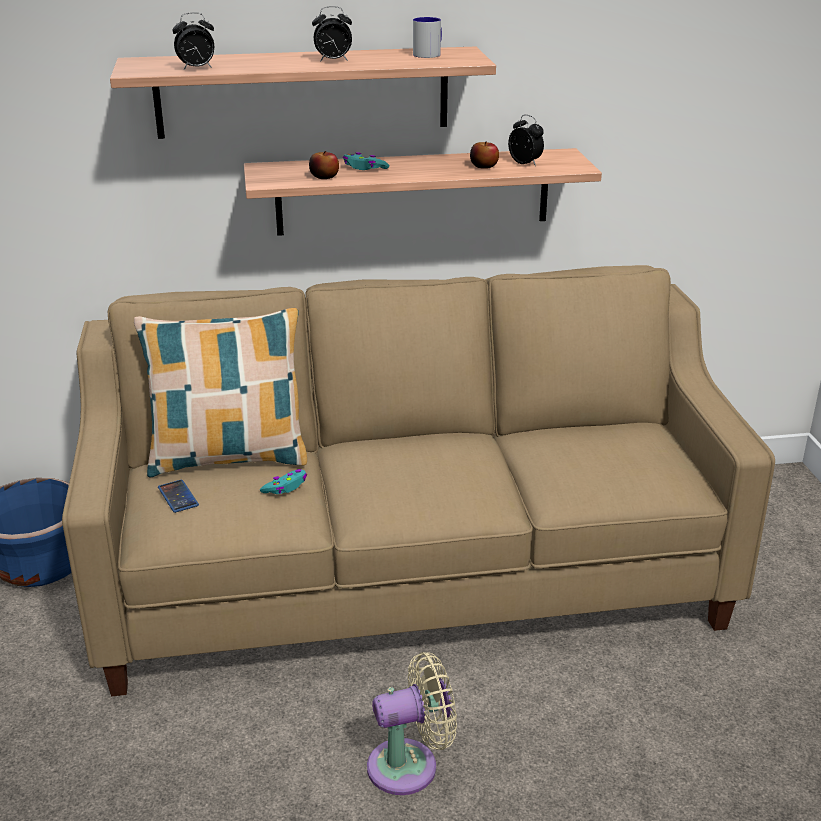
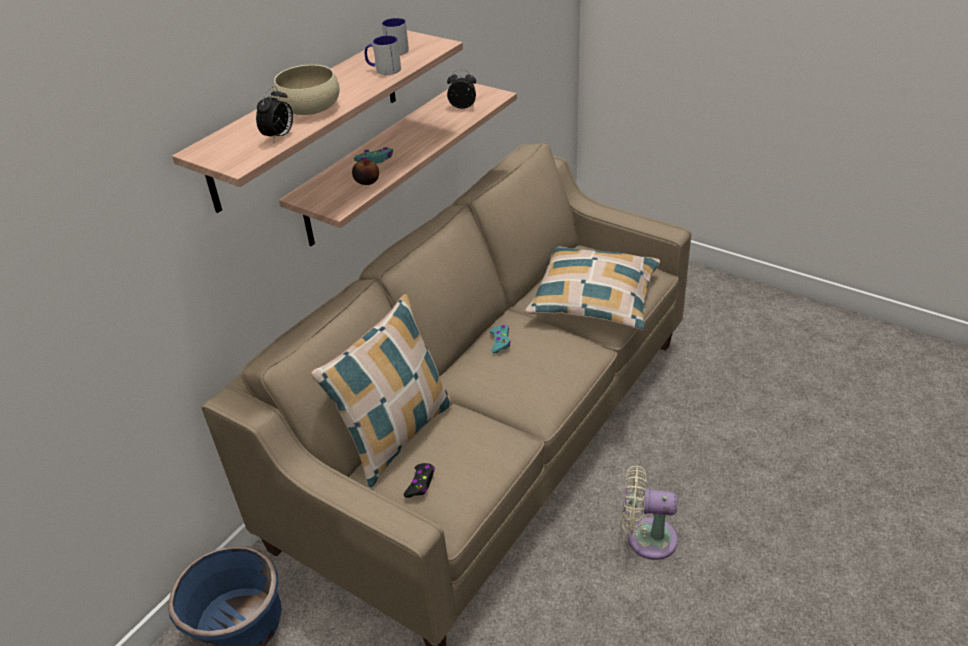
camera: 45 degrees left, 10 degrees up
phone [158,480,199,513] -> black game controller [404,463,435,498]
turquoise game controller [260,469,307,494] -> turquoise game controller moved to [490,325,510,353]
alarm clock [312,6,352,62] -> none
beige fan [367,652,457,795] -> beige fan turned 105 degrees counterclockwise [622,465,678,560]
apple [470,141,499,169] -> none
none -> beige bowl [273,65,340,115]
none -> mug [365,35,401,75]
none -> pillow [525,246,660,330]

